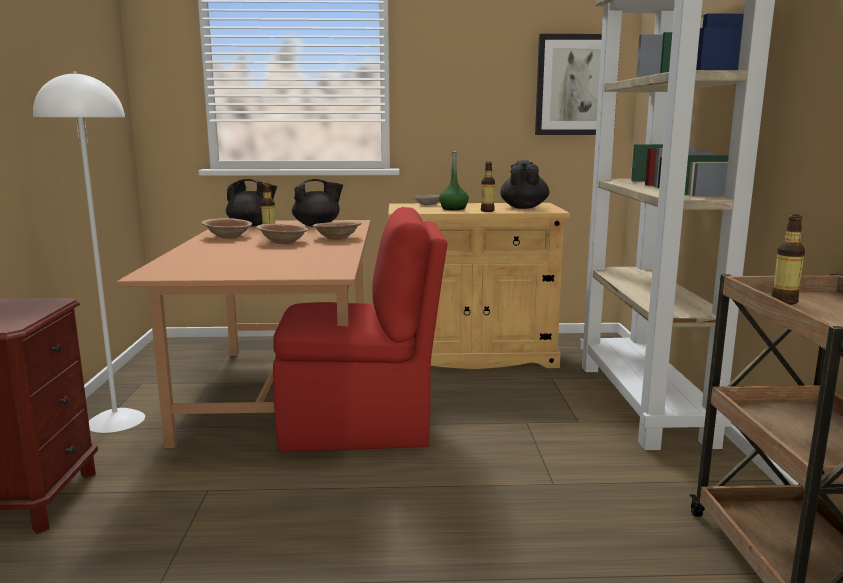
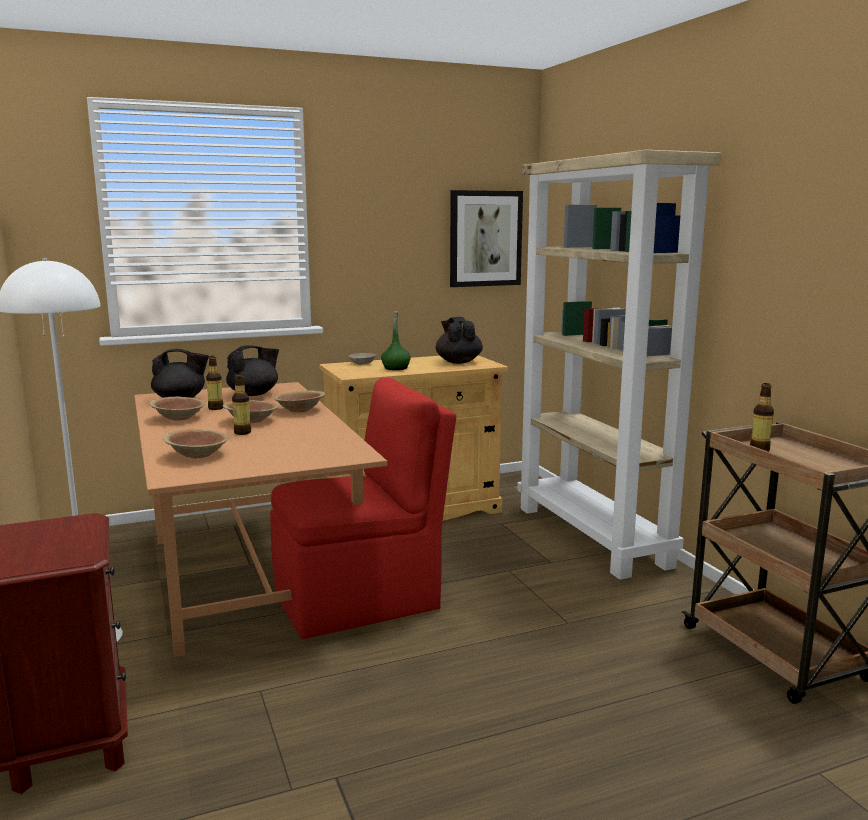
camera: 20 degrees left, 0 degrees up
bottle [481,162,495,212] -> bottle moved to [232,374,251,435]
none -> brown bowl [163,429,229,458]

